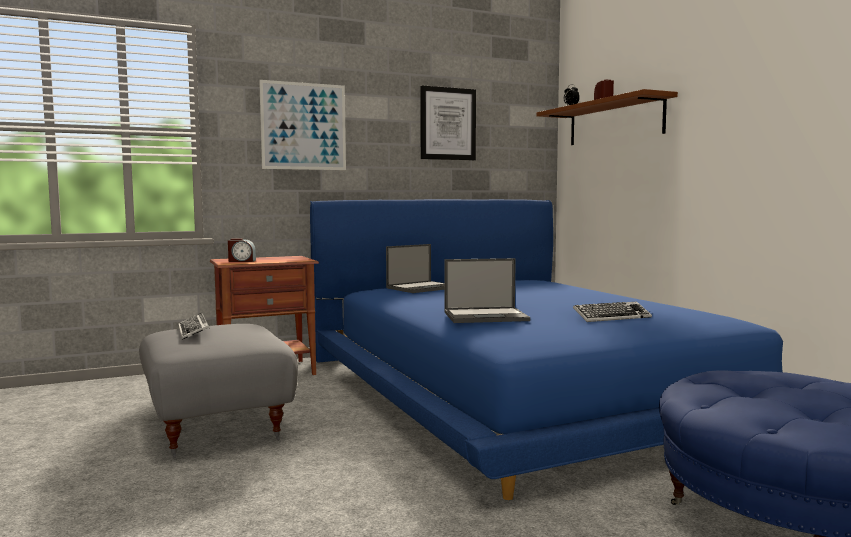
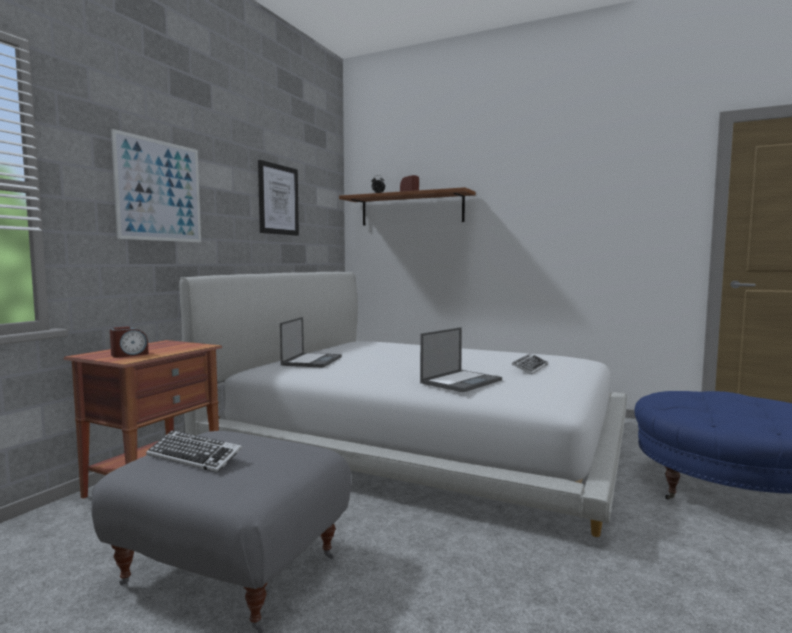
camera: 40 degrees left, 0 degrees up
blue bed [310,199,783,500] -> white bed [179,272,627,537]

